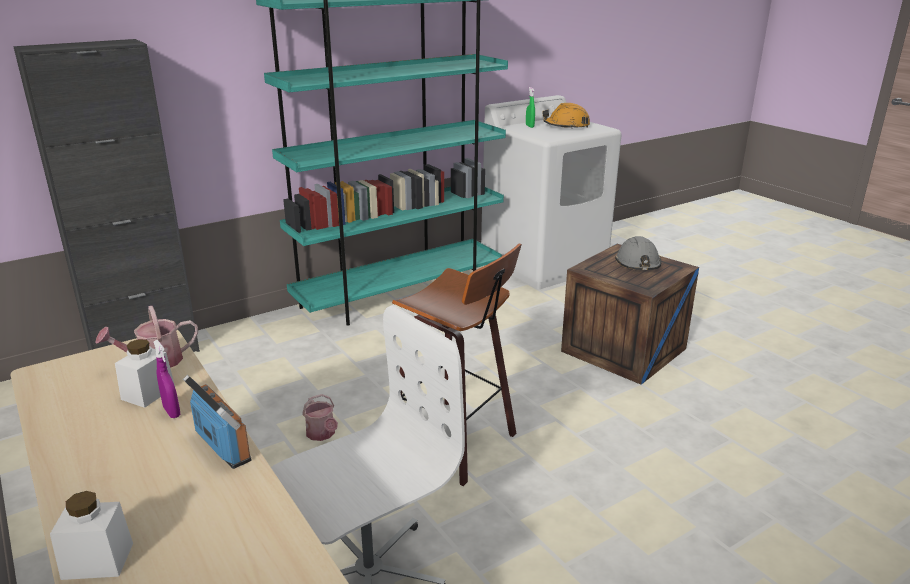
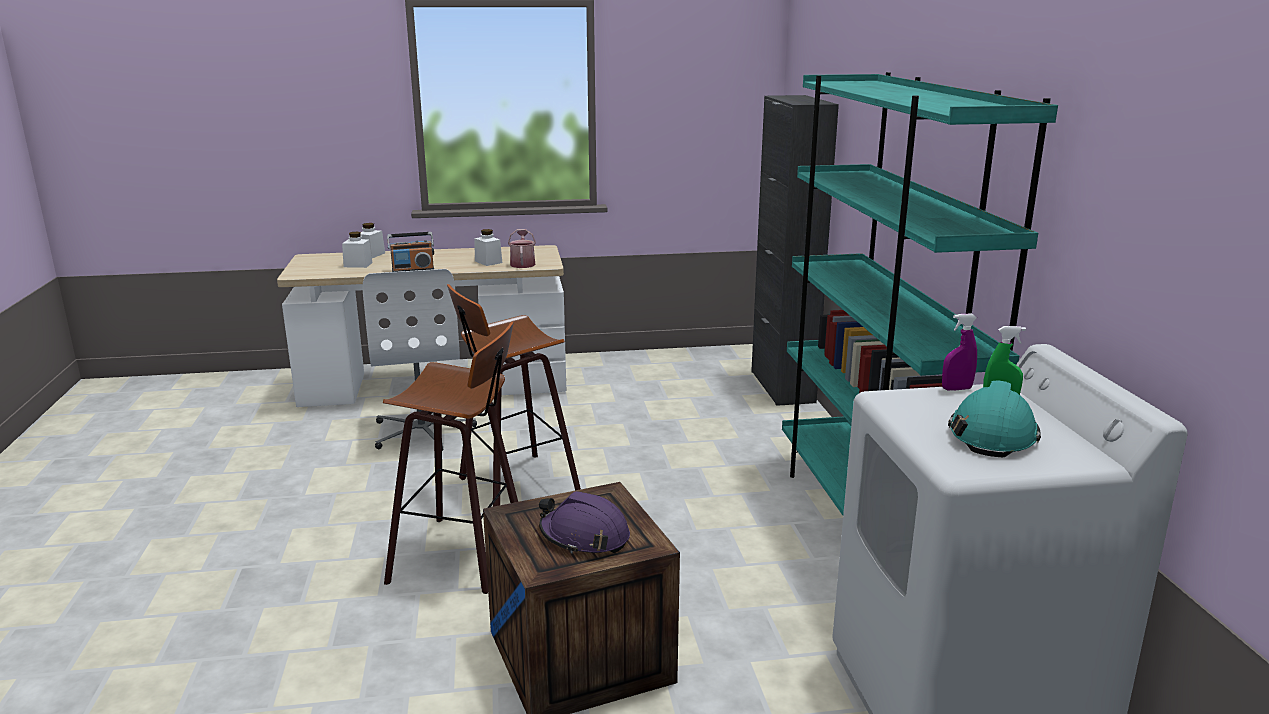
camera: 115 degrees right, 5 degrees down
purple spray bottle [153,340,180,418] -> purple spray bottle moved to [942,314,977,391]
watering can [302,394,338,441] -> none
orange hard hat [542,103,590,129] -> turquoise hard hat [948,380,1041,457]
grey hard hat [615,236,661,270] -> purple hard hat [539,491,630,554]
none -> white jar [342,232,372,268]
none -> stool [383,322,518,594]

